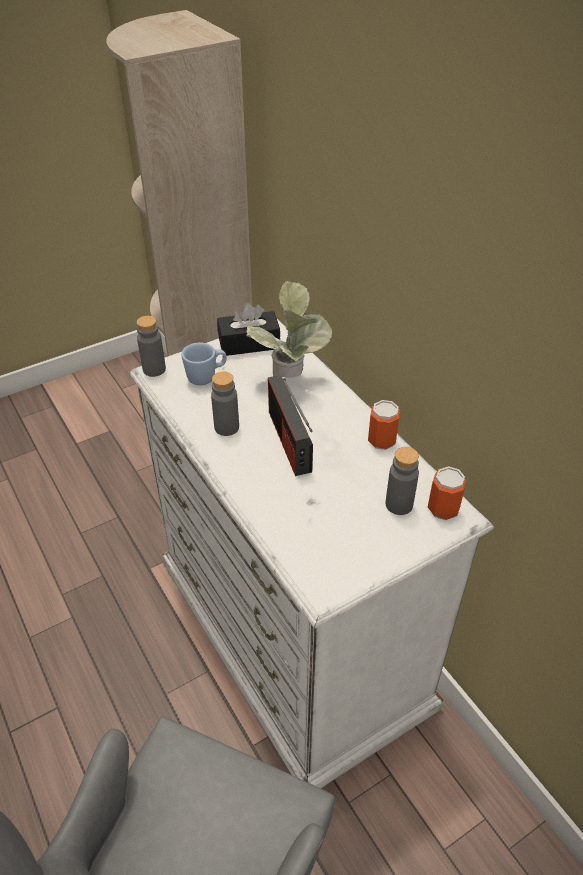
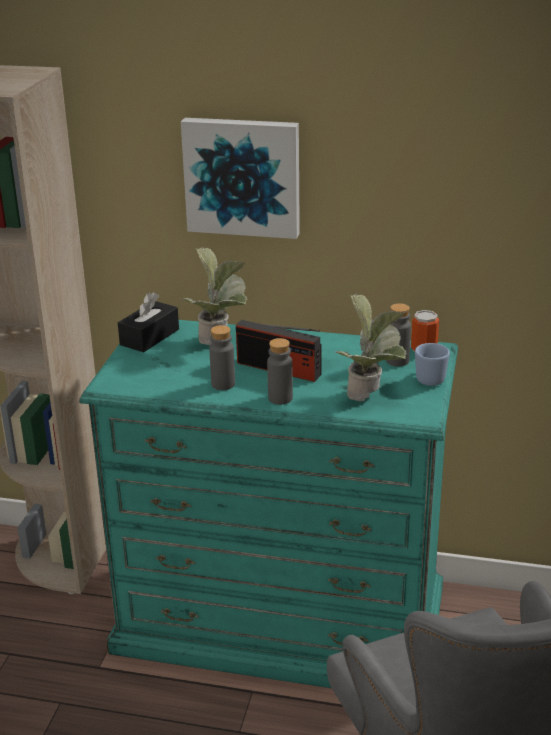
camera: 45 degrees left, 15 degrees down
white dresser [129,319,494,788] -> turquoise dresser [79,320,458,688]
grey bottle [137,316,166,377] -> grey bottle moved to [267,338,293,405]
blue mug [181,343,227,385] -> blue mug moved to [415,343,450,386]
can [368,400,400,450] -> none
none -> picture [181,118,300,239]
none -> potted plant [336,293,407,401]

